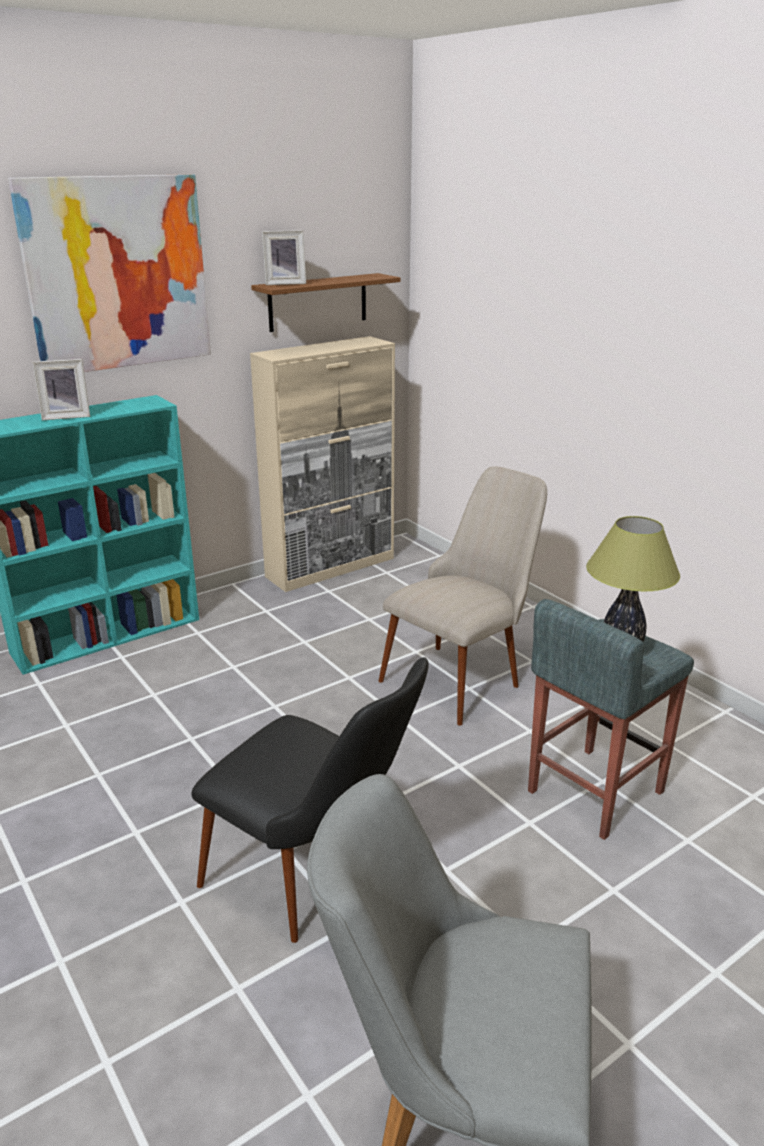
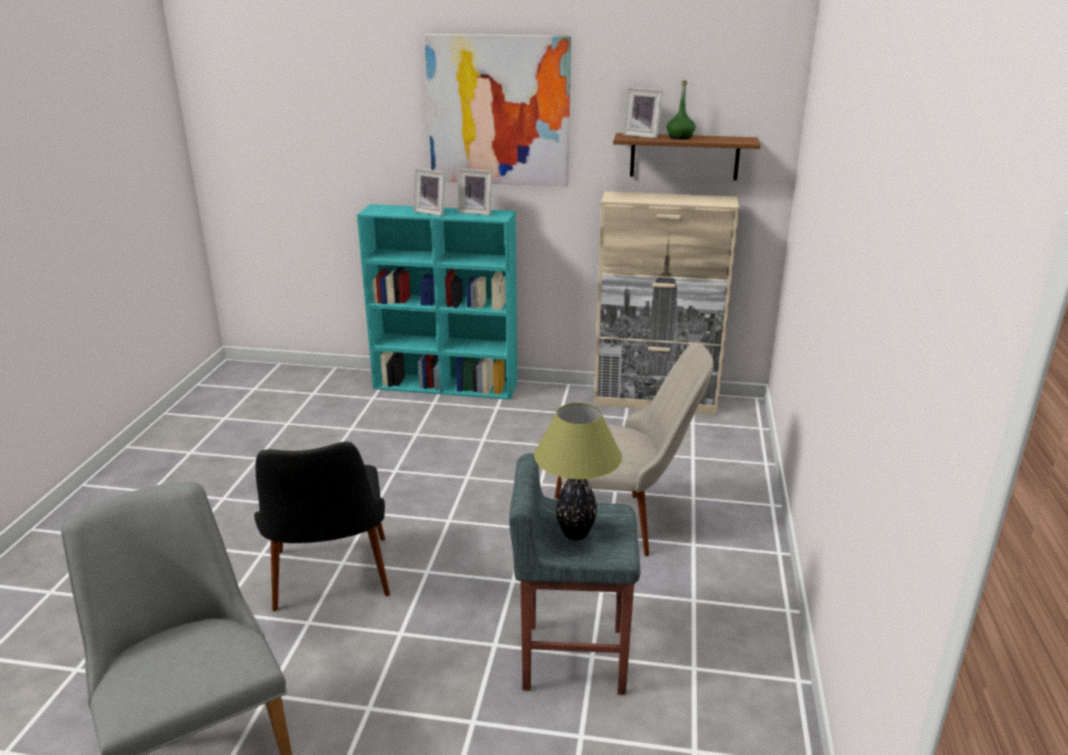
camera: 45 degrees right, 0 degrees up
none -> picture frame [458,169,492,215]
none -> green bottle [667,80,696,140]

